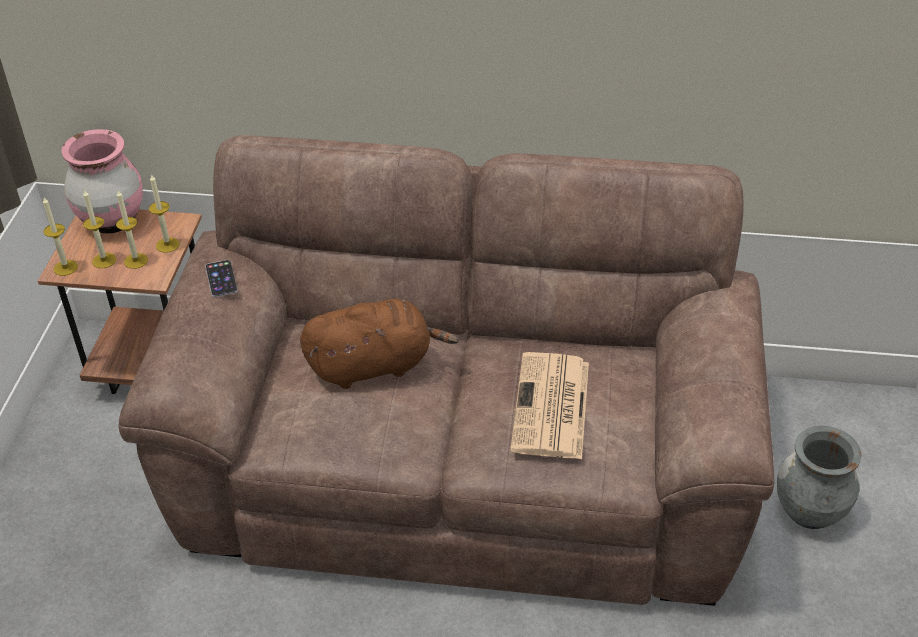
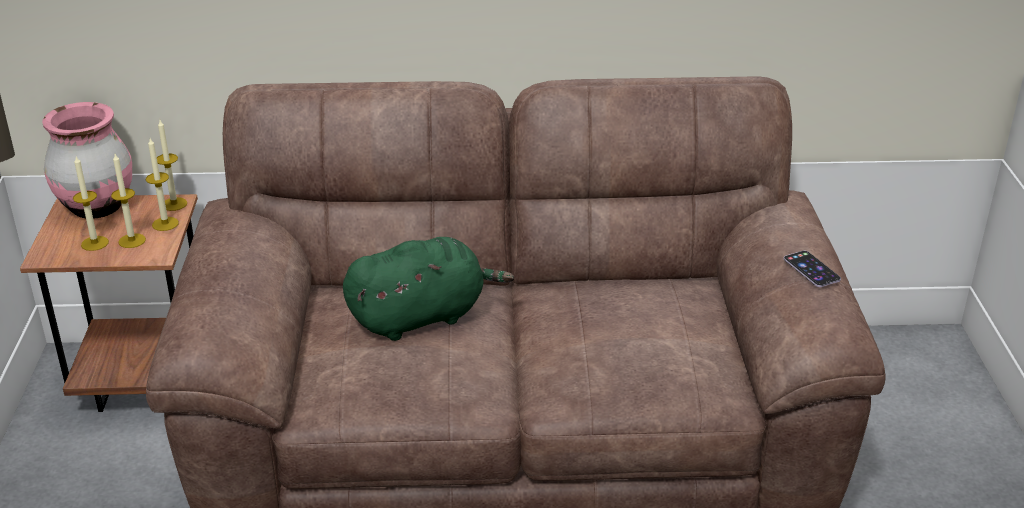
camera: 10 degrees left, 10 degrees down
candle [43,197,78,276] -> candle moved to [157,120,187,211]
phone [205,260,238,297] -> phone moved to [784,250,841,287]
brown plush toy [300,299,459,389] -> green plush toy [343,237,514,341]
newspaper [510,352,589,459] -> none
grey vase [777,426,861,529] -> none

